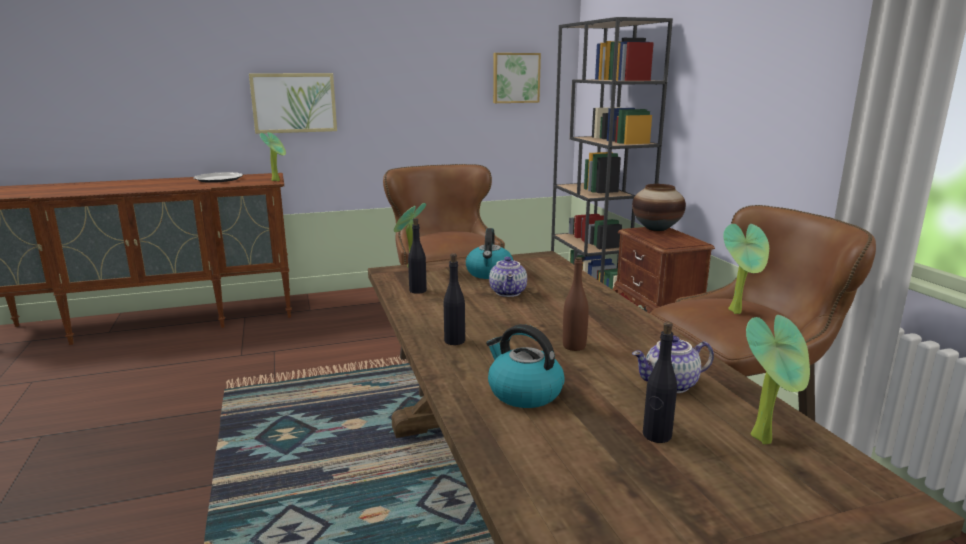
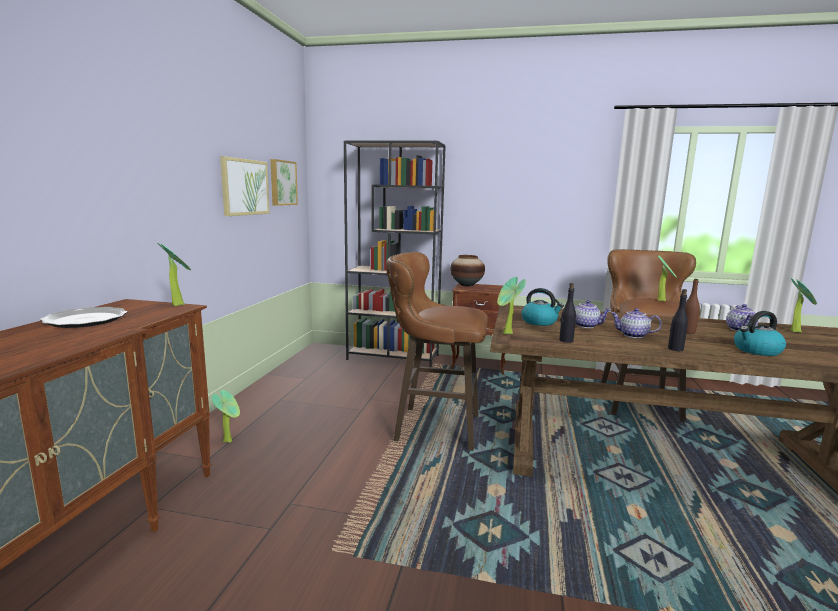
camera: 60 degrees left, 5 degrees down
picture [249,73,337,134] -> picture moved to [220,156,270,216]
black bottle [643,322,677,443] -> none
none -> potted plant [212,390,240,443]
none -> teapot [611,308,662,338]

